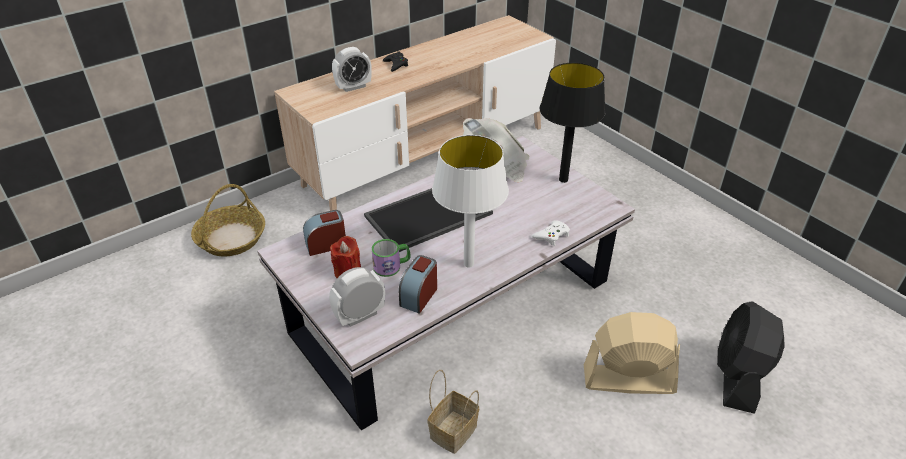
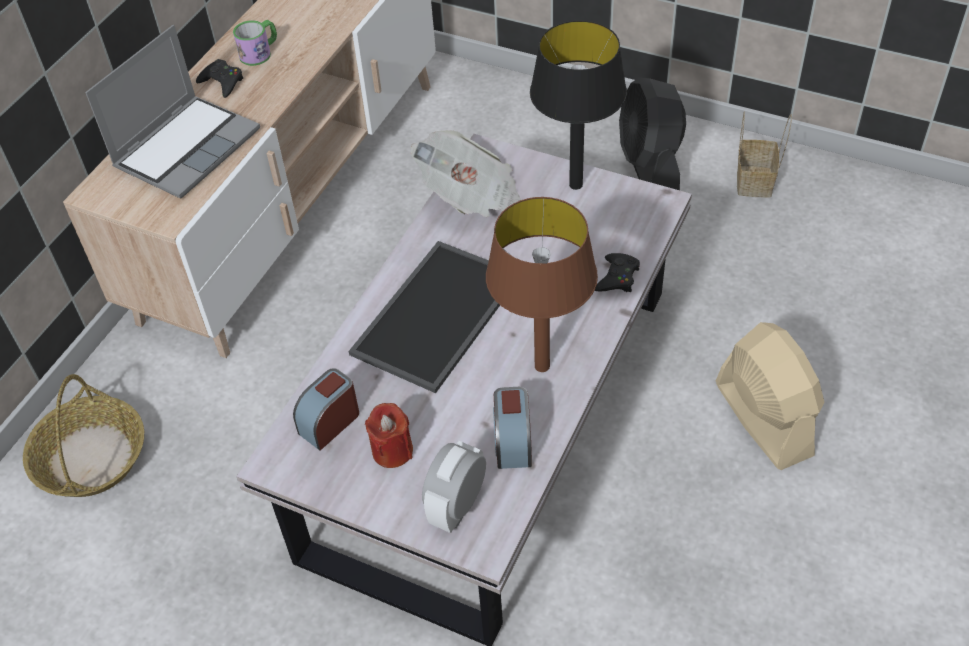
camera: 25 degrees left, 10 degrees up
alarm clock [332,47,372,92] -> laptop [85,25,260,199]
mug [372,239,410,277] -> mug moved to [233,20,277,66]
basket [428,370,479,454] -> basket moved to [737,111,792,197]
white table lamp [432,135,509,268] -> brown table lamp [486,197,598,372]
white game controller [532,220,570,246] -> black game controller [594,253,640,292]
beige fan [584,312,680,394] -> beige fan turned 90 degrees clockwise [716,322,825,470]
black fan [717,301,785,414] -> black fan moved to [619,78,686,190]

